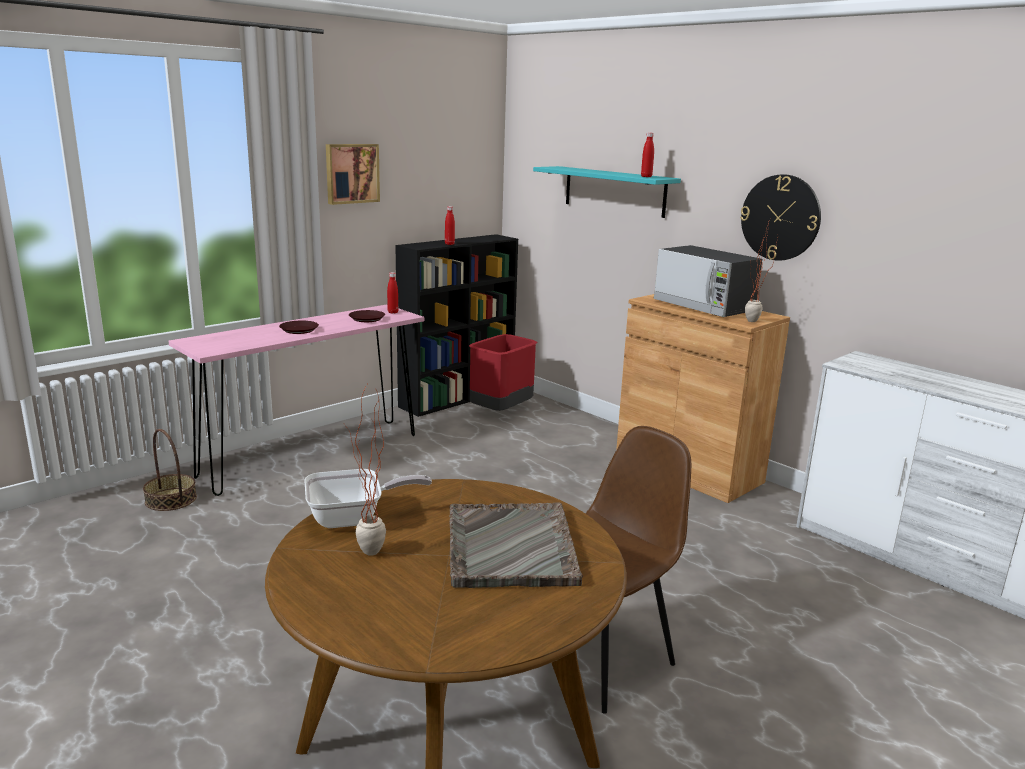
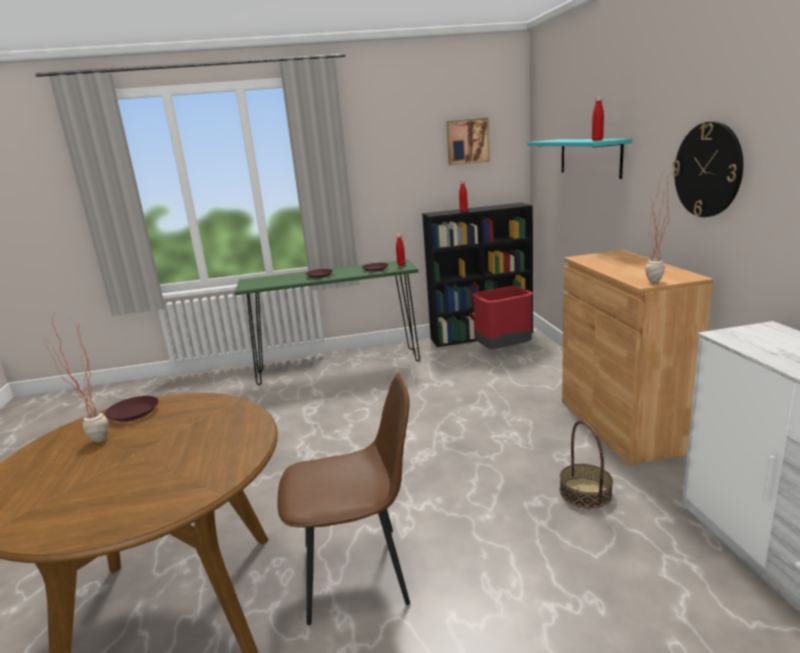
camera: 35 degrees right, 0 degrees up
basket [143,429,197,511] -> basket moved to [560,420,613,509]
pink console table [168,305,424,496] -> green console table [235,259,420,385]
frying pan [304,469,432,528] -> brown plate [105,396,159,422]
picture [326,144,380,205] -> picture moved to [447,118,490,165]
grey tray [449,503,583,588] -> none
microwave [654,245,762,317] -> none

